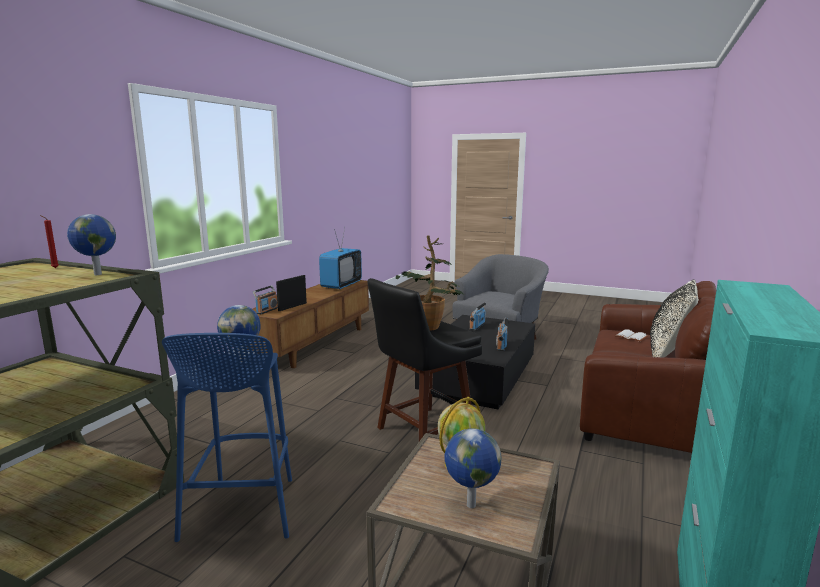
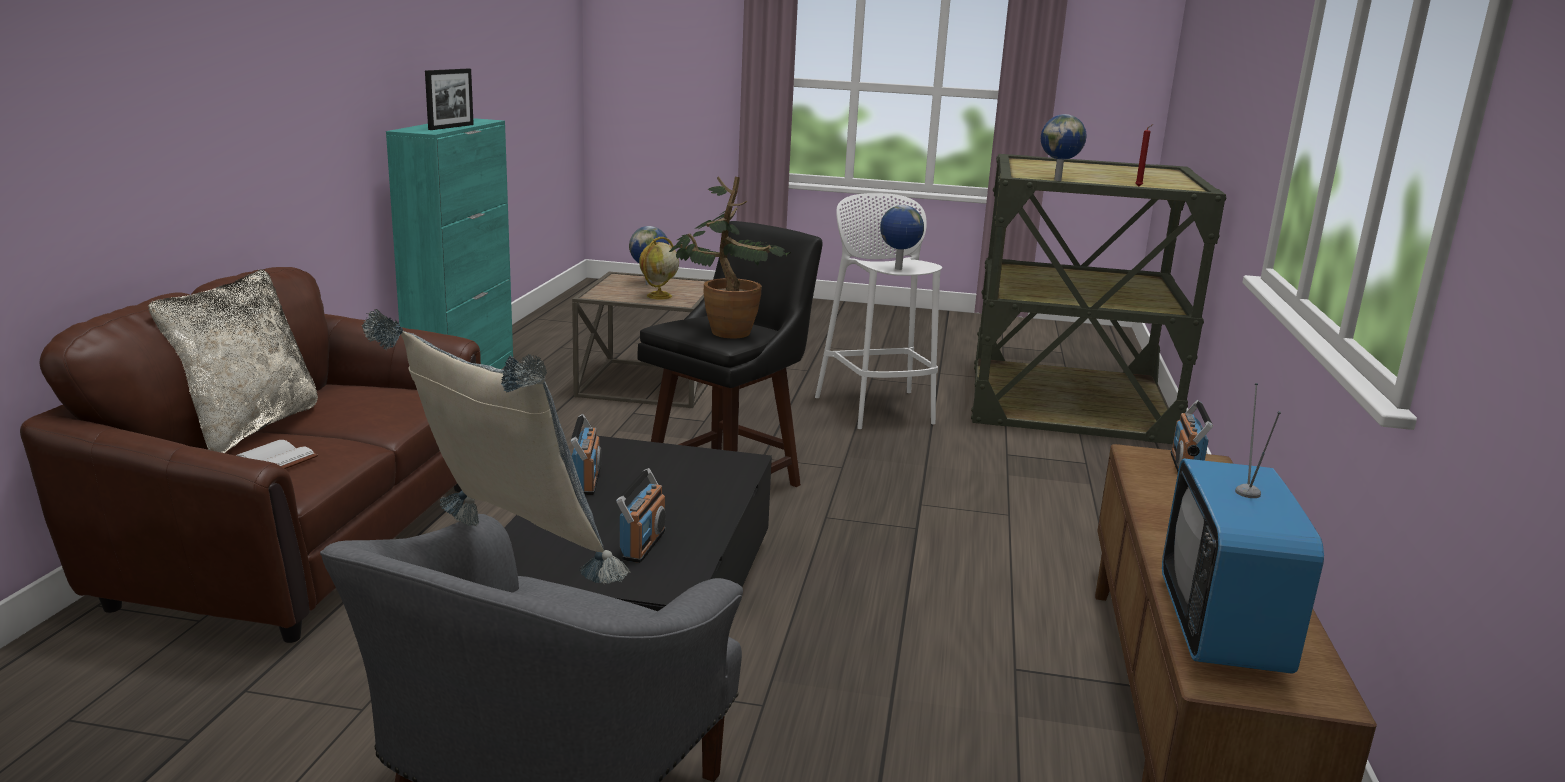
camera: 165 degrees right, 5 degrees up
blue stool [162,333,292,542] -> white stool [815,193,942,429]
picture frame [276,275,307,311] -> picture frame moved to [425,69,474,130]
none -> pillow [361,309,631,584]

